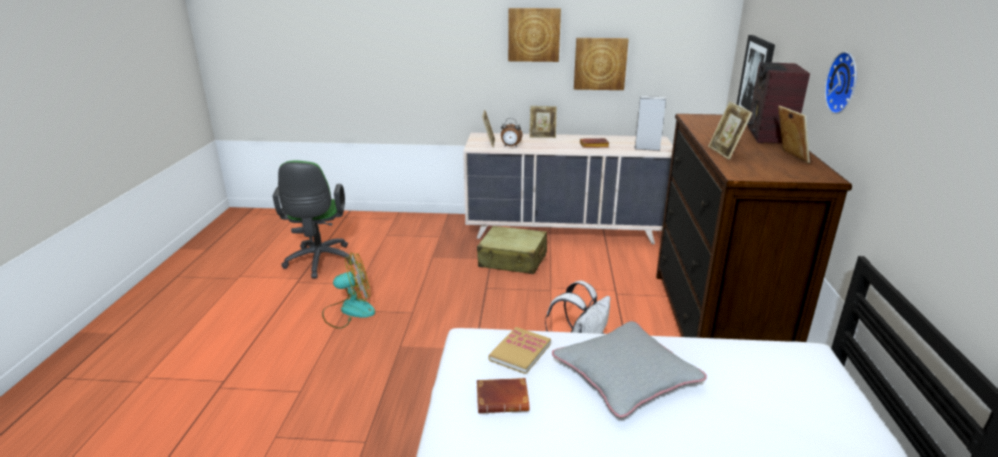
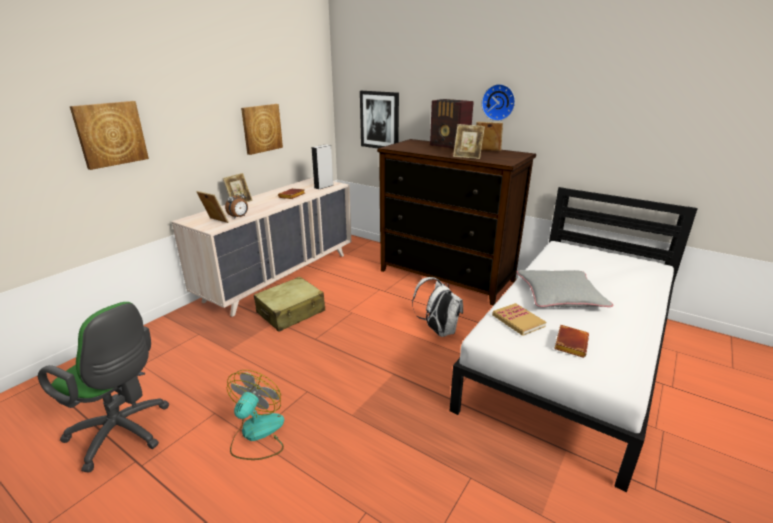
camera: 60 degrees left, 0 degrees up
picture [508,8,561,62] -> picture moved to [70,101,149,170]

